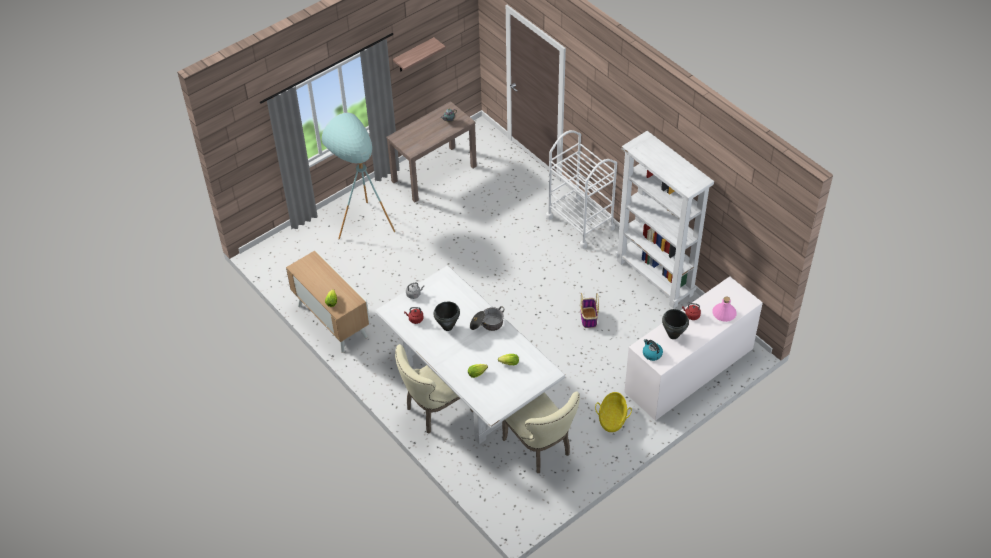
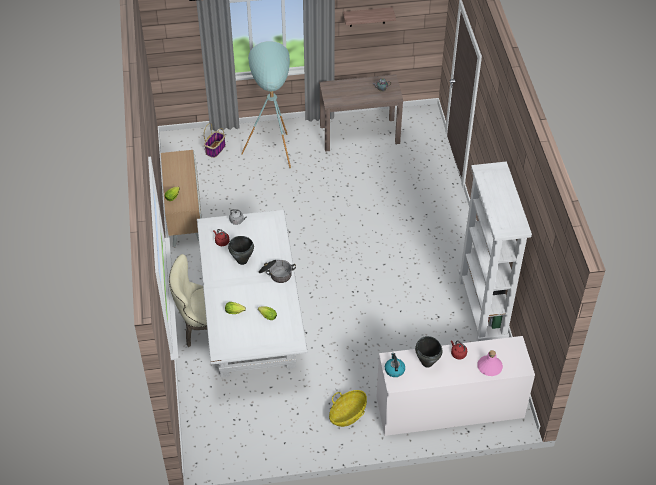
camera: 30 degrees right, 0 degrees up
beige chair [502,392,580,473] -> none
white cart [546,130,617,249] -> none
basket [580,293,599,328] -> basket moved to [204,123,226,158]

